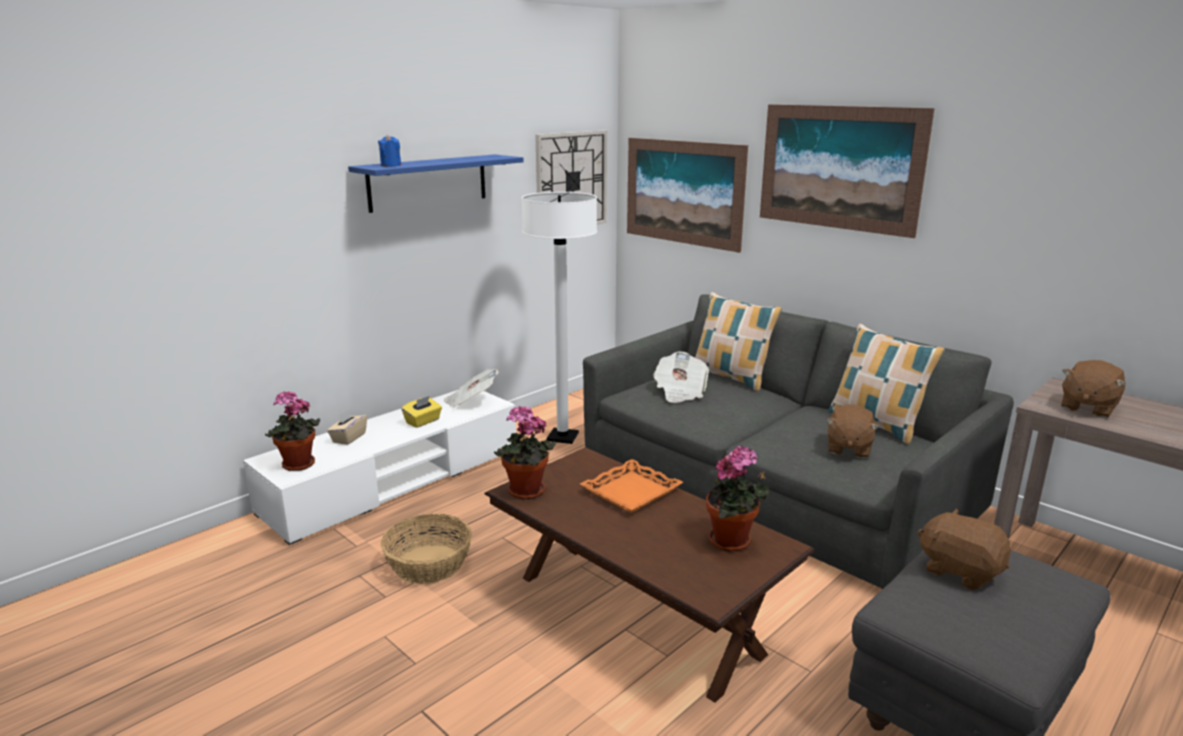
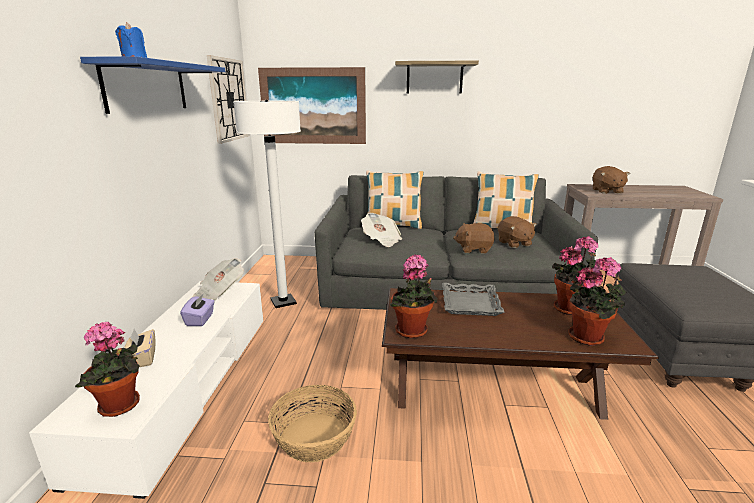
camera: 40 degrees left, 0 degrees up
yellow tissue box [401,396,442,428] -> purple tissue box [180,294,215,326]
orange tray [580,459,683,513] -> grey tray [442,283,505,316]
picture [760,104,935,238] -> shelf [395,61,479,94]
brown plush toy [917,508,1011,590] -> brown plush toy moved to [453,223,494,254]
none -> potted plant [568,257,626,346]

